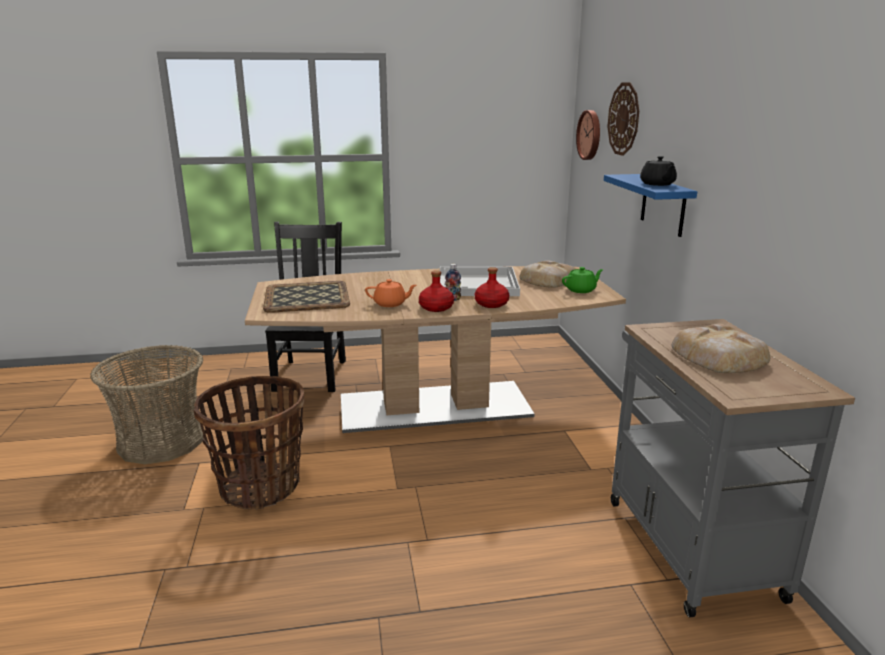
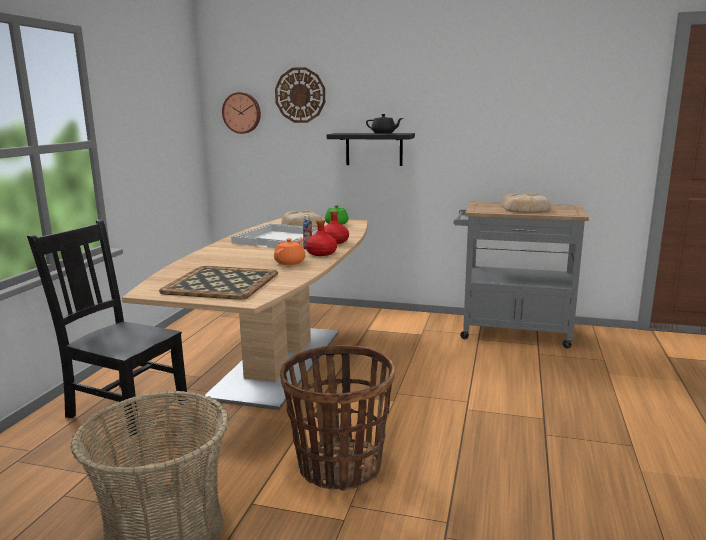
camera: 65 degrees left, 5 degrees down
blue shelf [604,174,697,237] -> black shelf [327,133,415,166]

